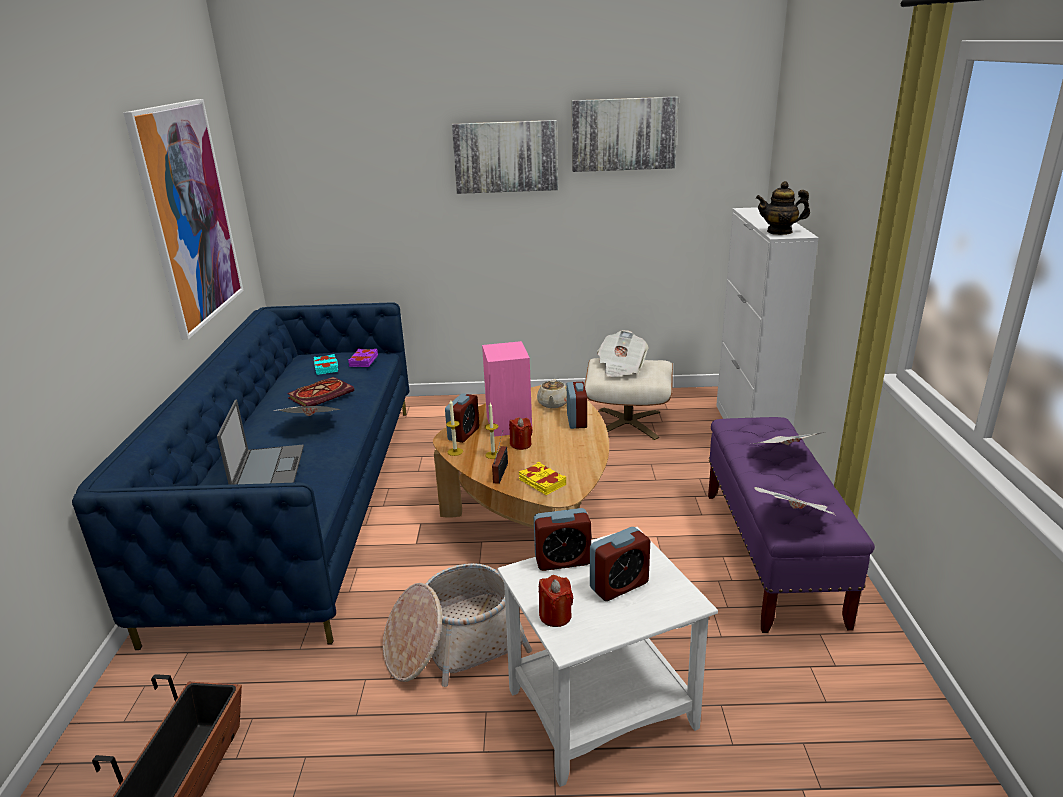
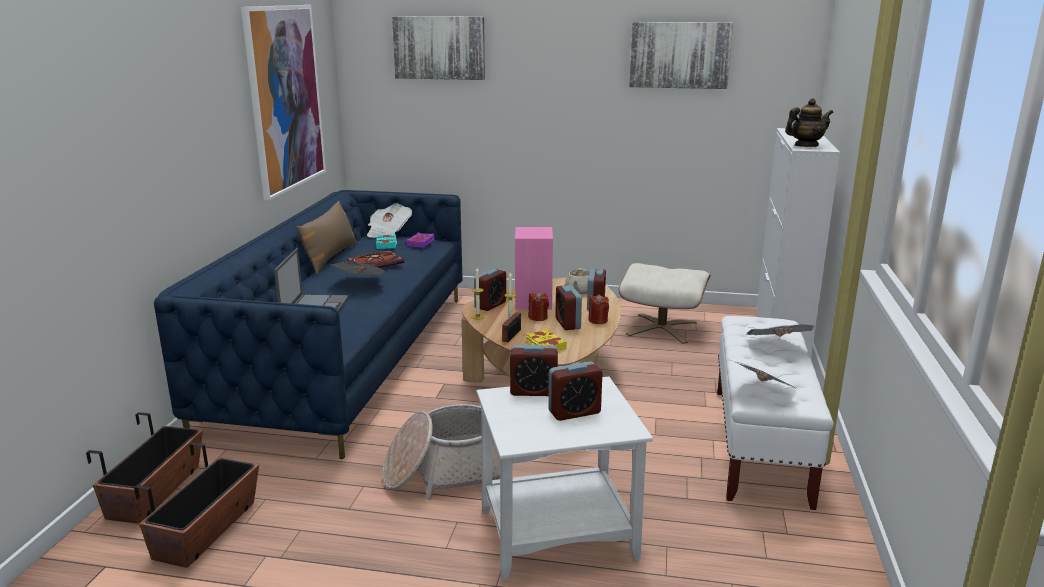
camera: 10 degrees right, 5 degrees down
picture [452,120,558,194] -> picture moved to [392,16,485,80]
red candle [539,575,574,627] -> red candle moved to [588,294,609,324]
newspaper [597,330,649,377] -> newspaper moved to [367,203,412,238]
purple bench [708,417,875,633] -> white bench [717,316,834,510]
teapot [756,181,810,235] -> teapot turned 150 degrees clockwise [785,98,833,147]
none -> planter [86,412,203,524]
none -> brown pillow [296,201,358,275]
none -> alarm clock [556,285,582,330]

